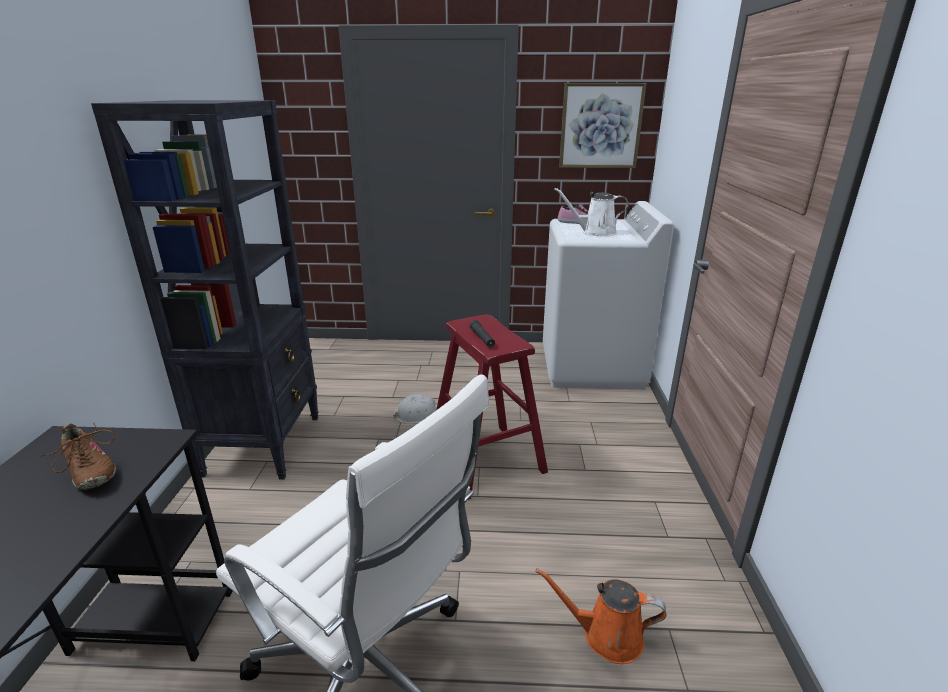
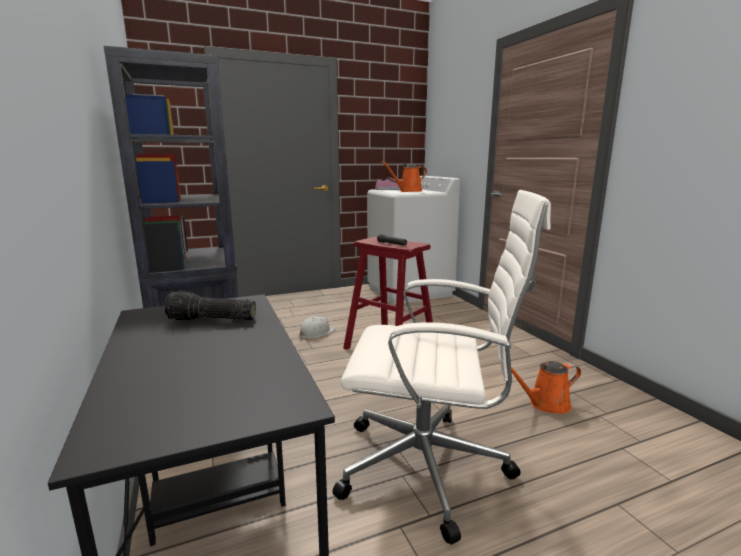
camera: 25 degrees left, 10 degrees down
brown shoe [39,422,116,490] -> flashlight [164,291,256,321]
white watering can [554,188,629,236] -> orange watering can [382,161,427,192]
picture [559,83,646,168] -> none

